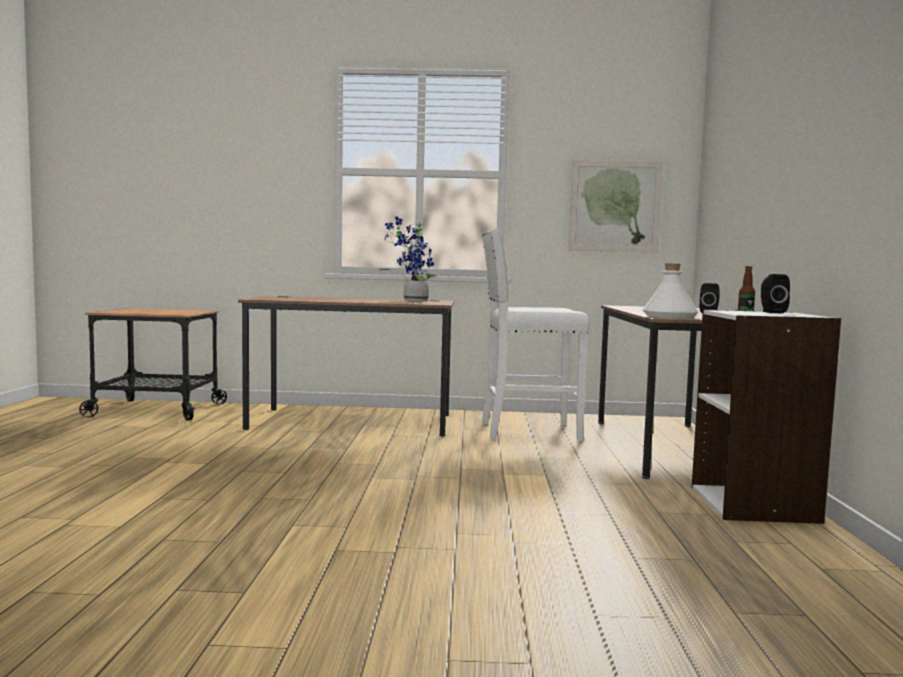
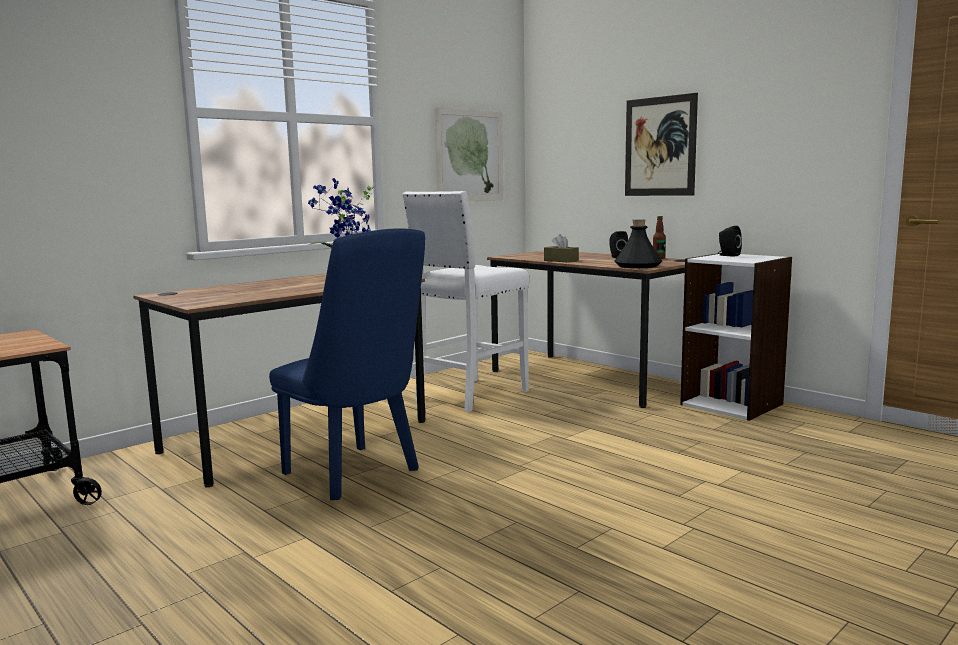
camera: 45 degrees left, 5 degrees up
white bottle [642,264,698,319] -> black bottle [614,220,662,268]
none -> blue chair [269,228,425,500]
none -> brown tissue box [544,234,579,263]
none -> picture [625,93,698,196]

